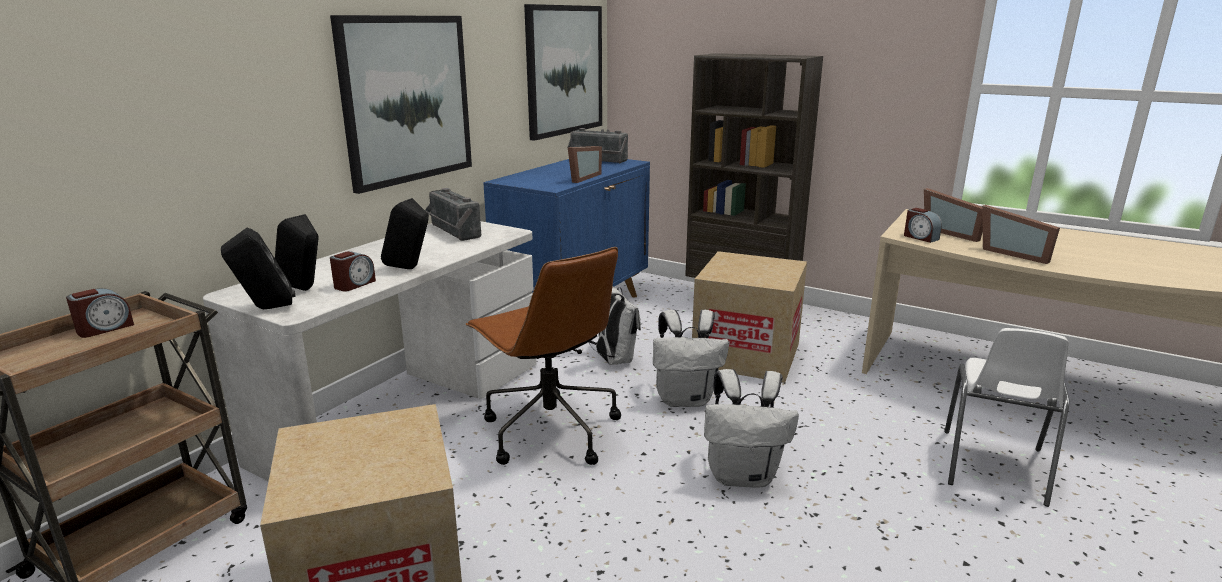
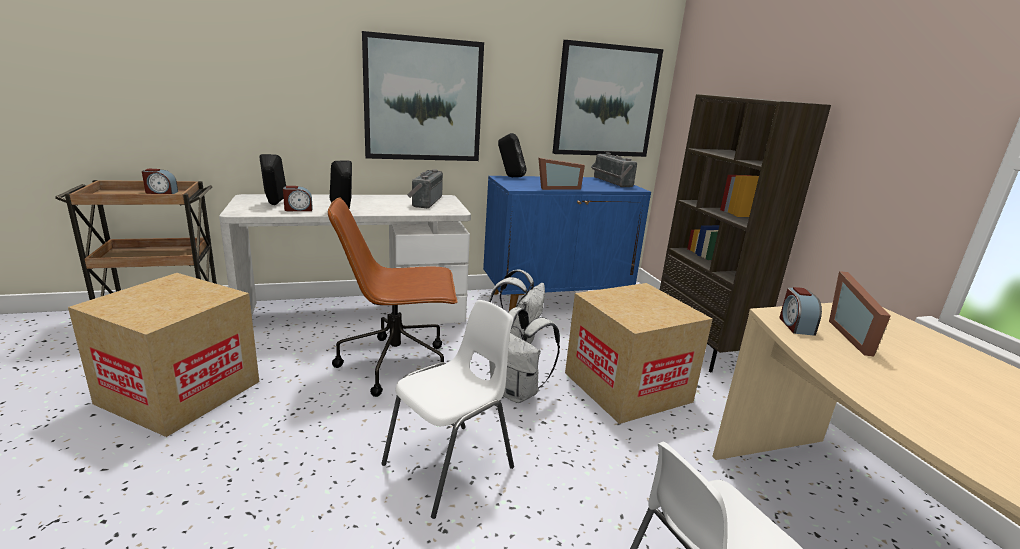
camera: 40 degrees right, 0 degrees up
black speaker [221,228,296,309] -> black speaker moved to [498,133,527,177]
brown office chair [466,247,621,465] -> brown office chair turned 75 degrees clockwise [328,197,458,397]
white backpack [704,369,799,488] -> white chair [381,300,514,519]
picture frame [982,205,1060,264] -> none

